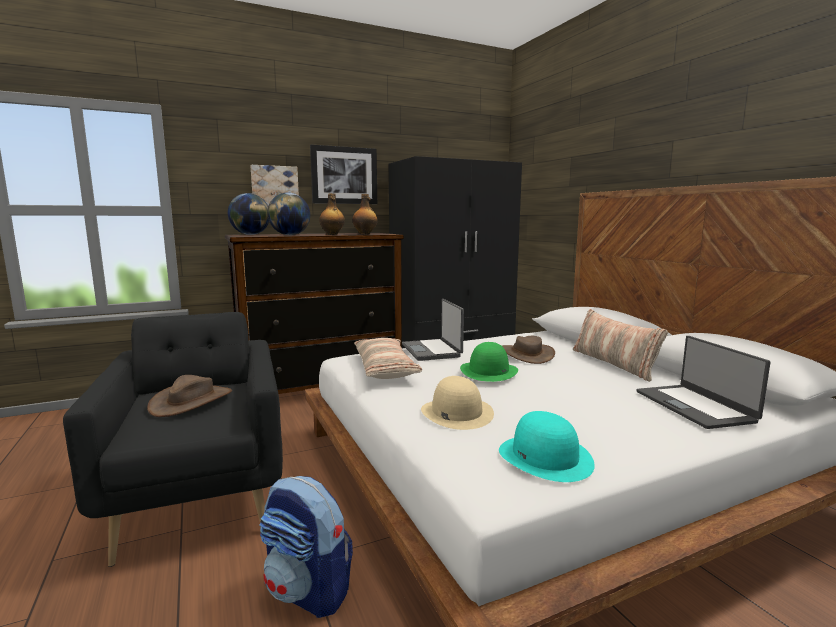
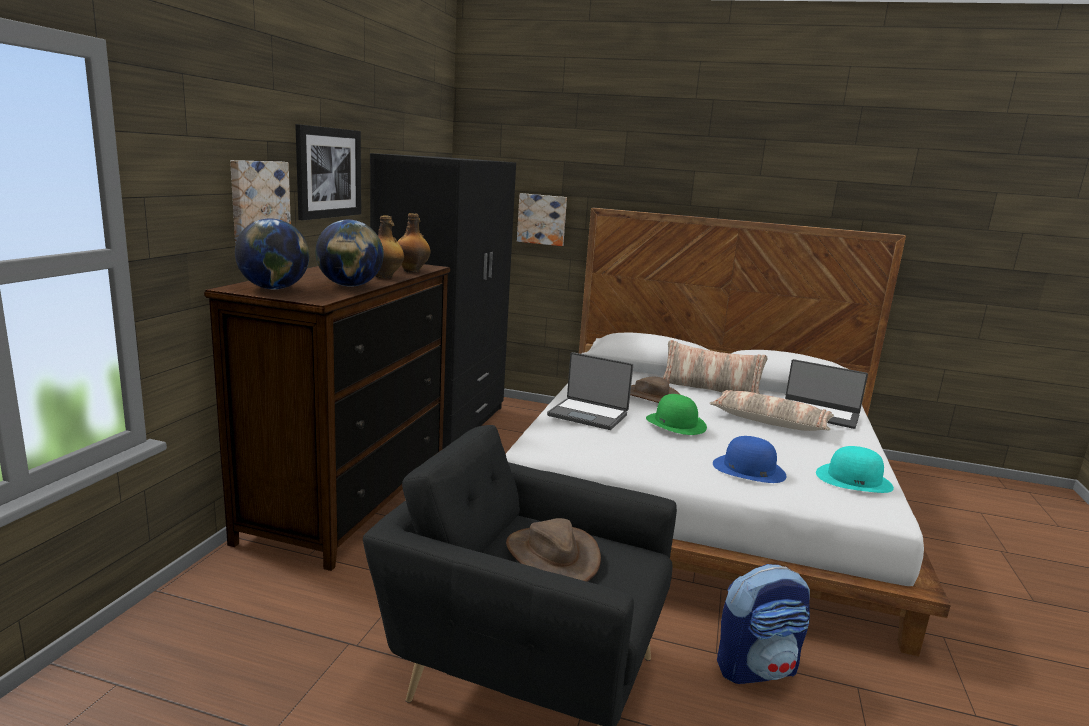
camera: 50 degrees left, 5 degrees up
pillow [354,338,422,379] -> pillow moved to [710,390,834,431]
beige hat [421,376,494,430] -> blue hat [713,436,787,483]
none -> picture [517,193,567,246]

